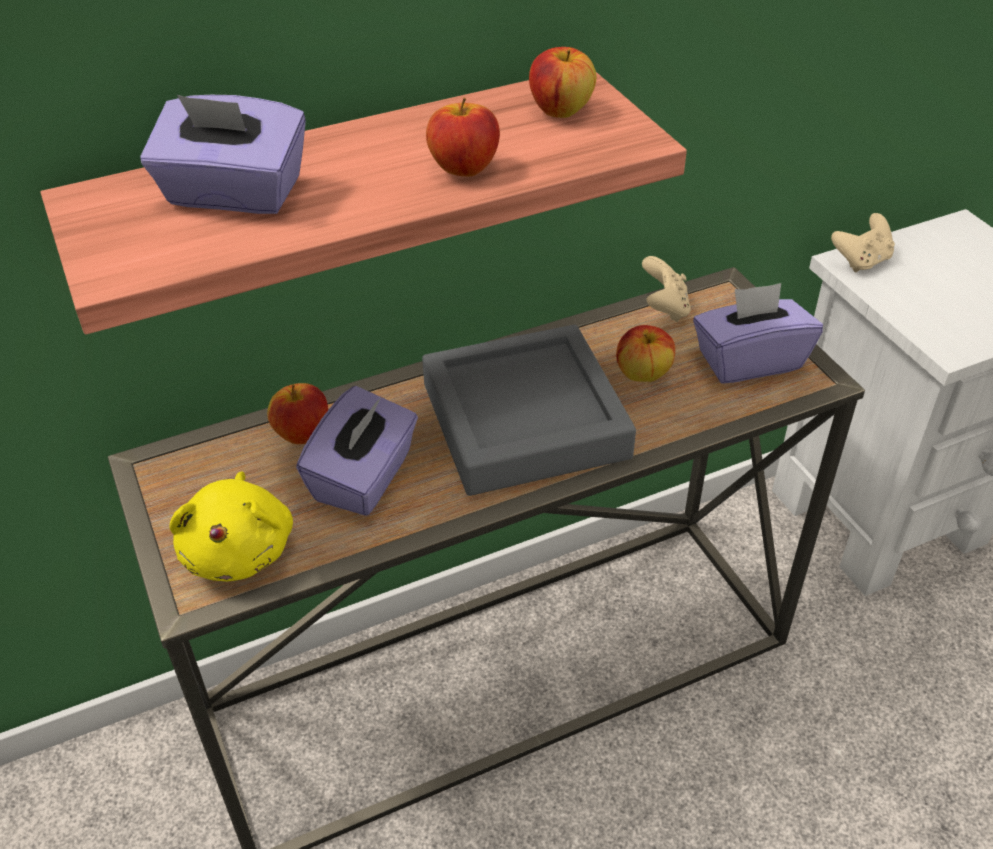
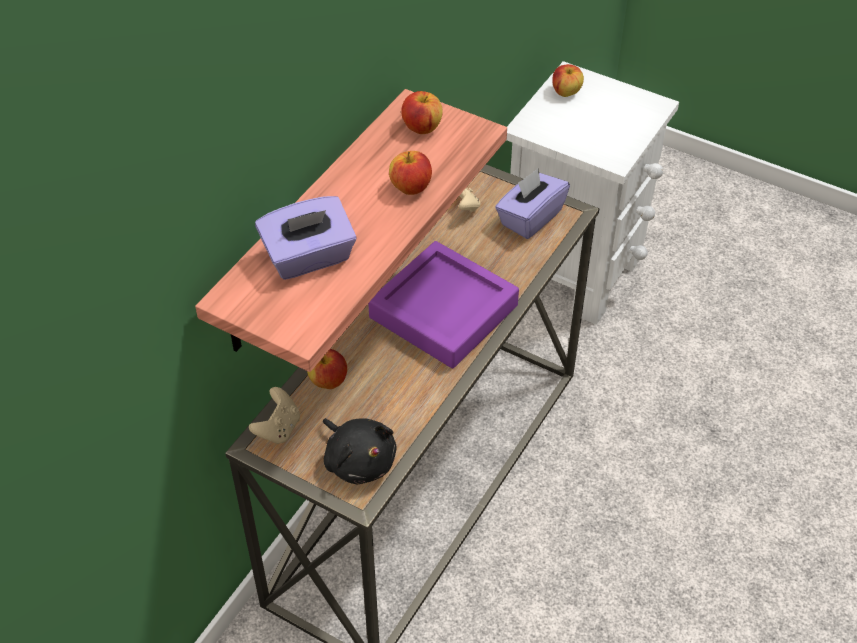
camera: 35 degrees left, 5 degrees up
yellow plush toy [169,471,293,581] -> black plush toy [323,418,397,485]
purple tissue box [296,386,418,516] -> none
grey tray [422,325,636,496] -> purple tray [368,241,519,369]
apple [616,325,675,382] -> apple moved to [552,64,584,97]
beige game controller [831,213,895,272] -> beige game controller moved to [249,387,300,444]

